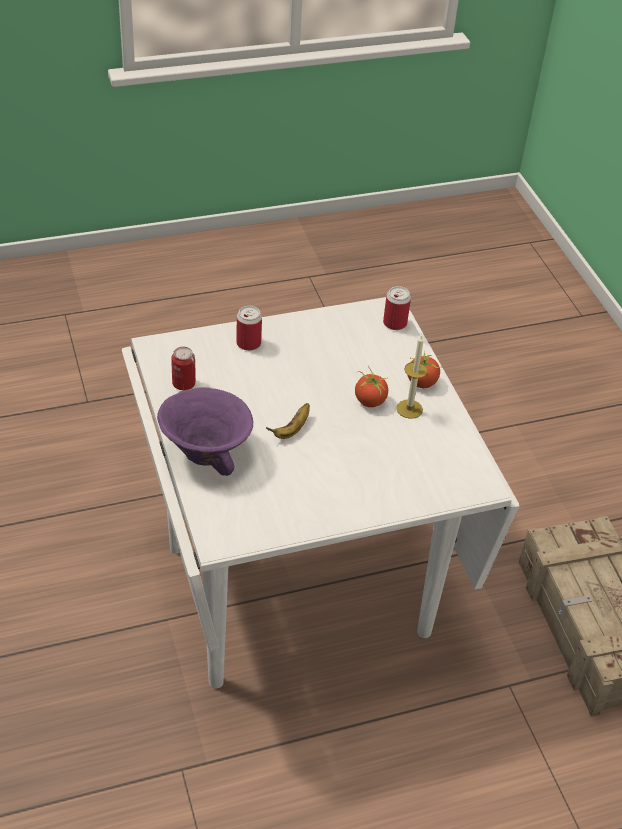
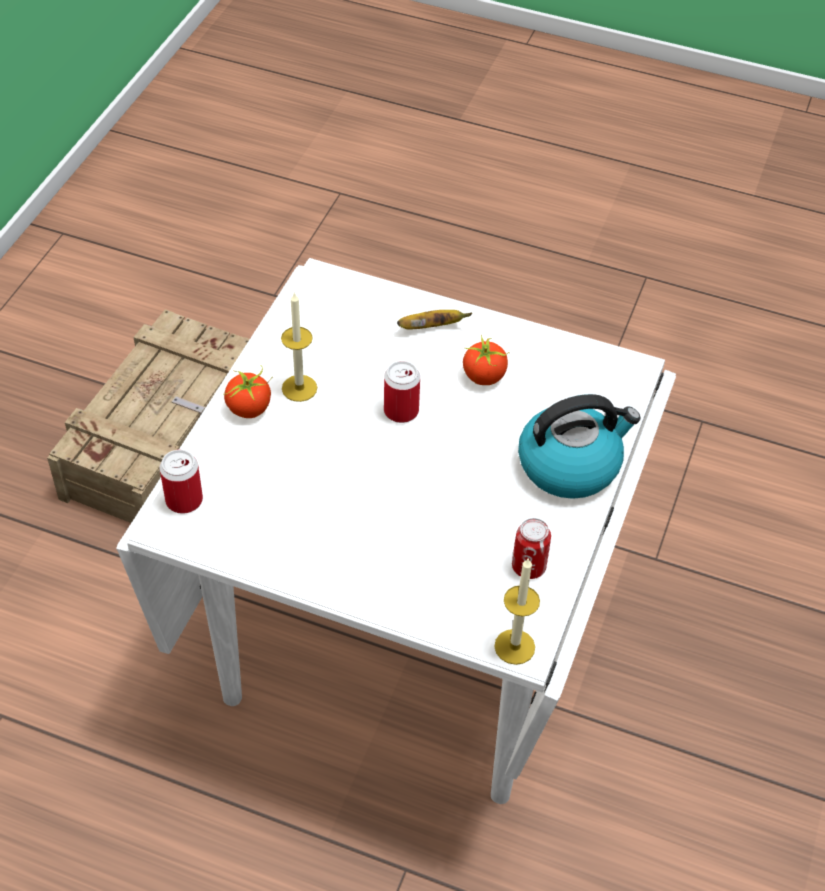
camera: 140 degrees left, 5 degrees up
purple bowl [157,387,254,476] -> kettle [518,394,641,499]
can [236,306,262,351] -> can moved to [384,361,420,423]
banana [266,403,310,439] -> banana moved to [397,310,472,330]
tomato [355,366,388,407] -> tomato moved to [463,335,509,385]
none -> candle [494,558,540,665]

